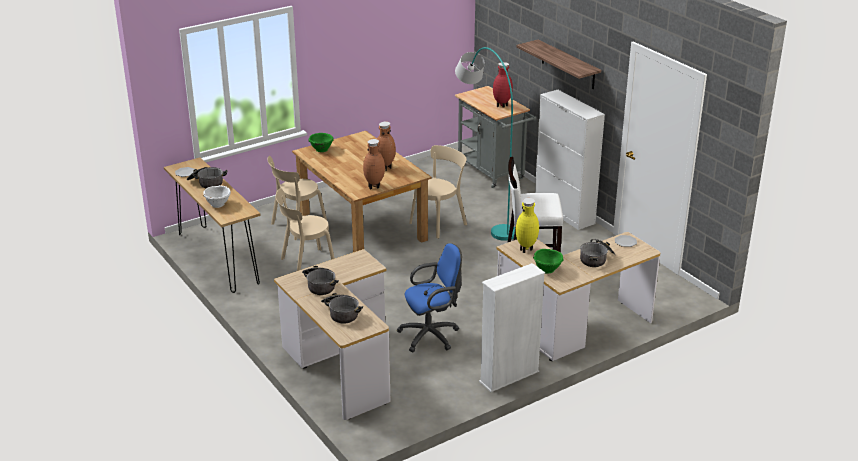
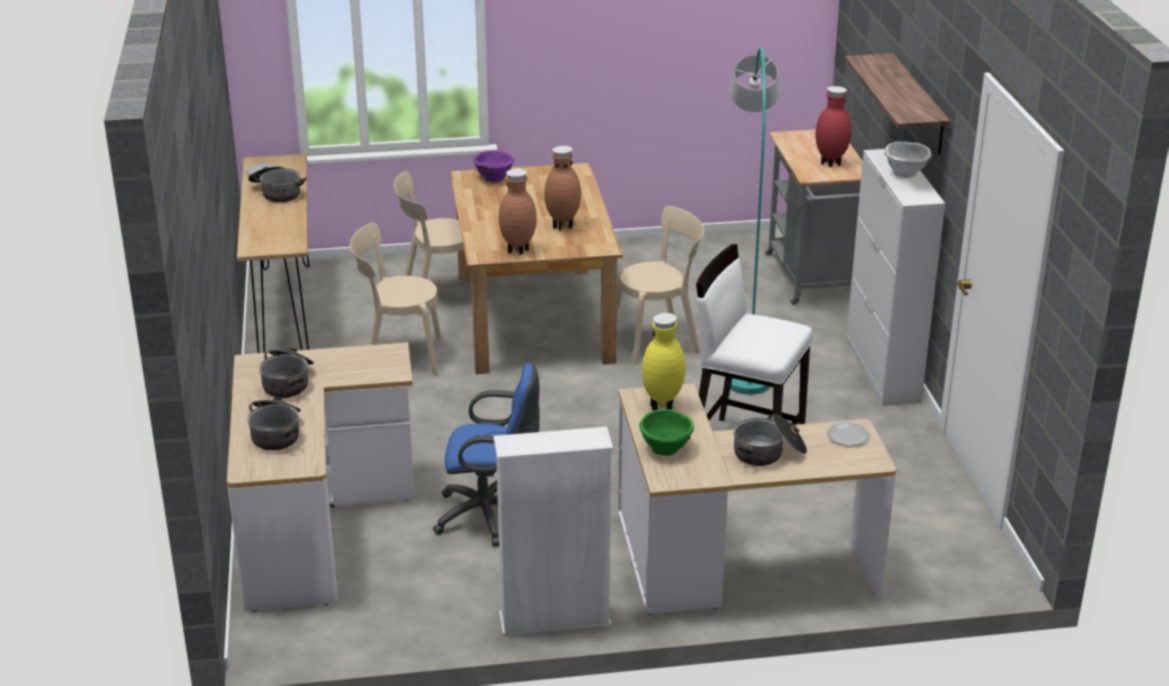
camera: 25 degrees right, 0 degrees up
white bowl [203,185,231,208] -> white bowl moved to [884,142,932,178]
green bowl [308,133,334,152] -> purple bowl [473,150,514,183]

